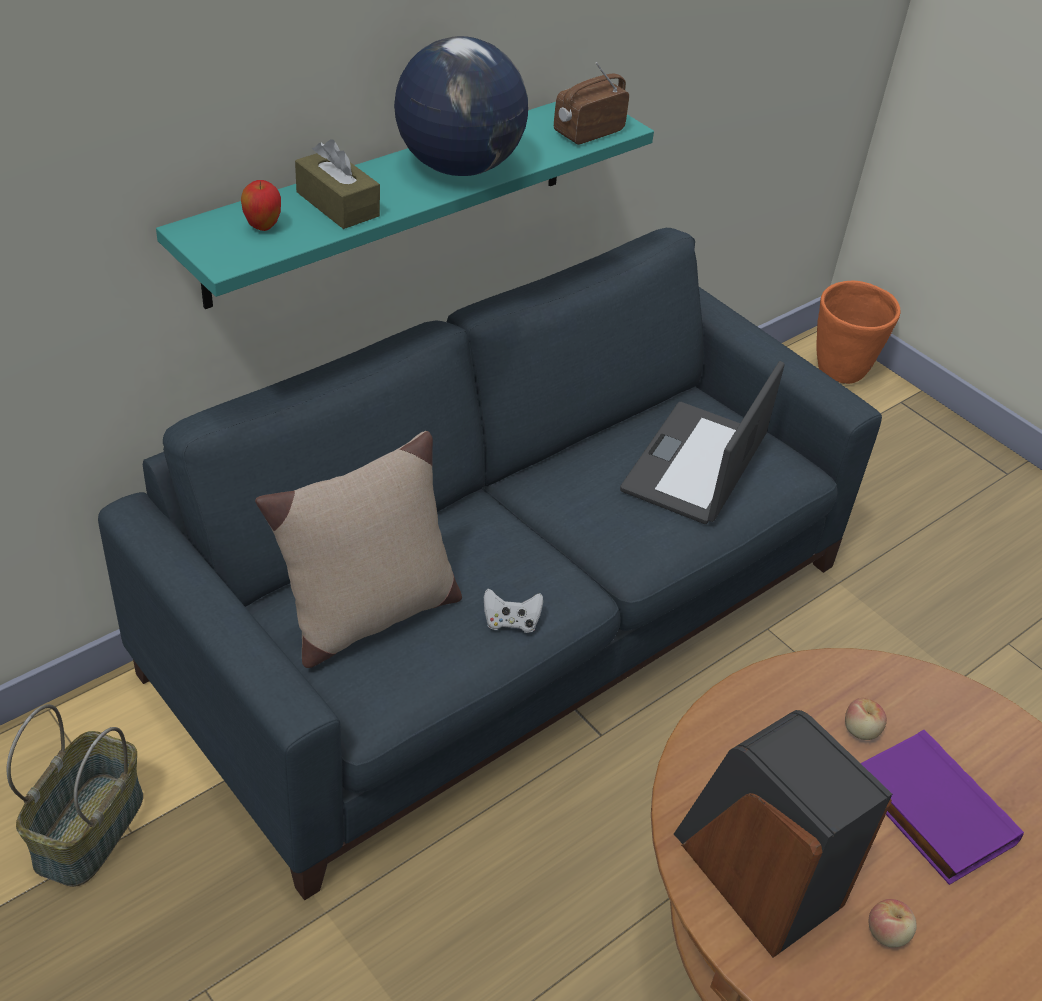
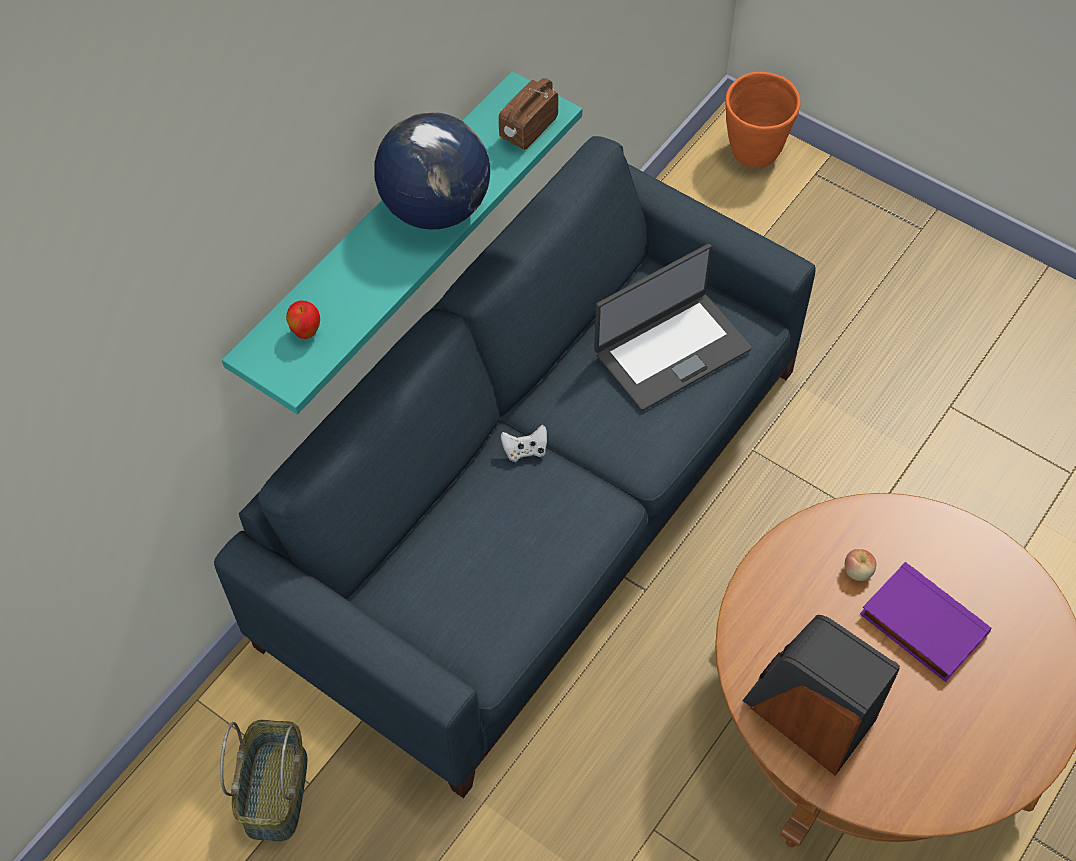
camera: 10 degrees left, 15 degrees up
beige pillow [255,431,462,668] -> none
brown tissue box [295,139,380,229] -> none
white game controller [484,589,543,633] -> white game controller moved to [501,425,547,462]
laptop [620,361,784,524] -> laptop turned 135 degrees counterclockwise [594,244,752,411]
apple [869,899,917,947] -> none

